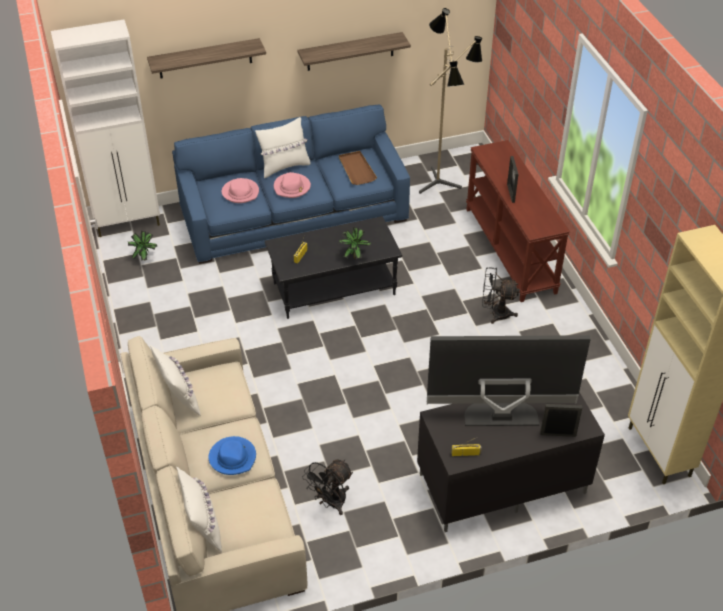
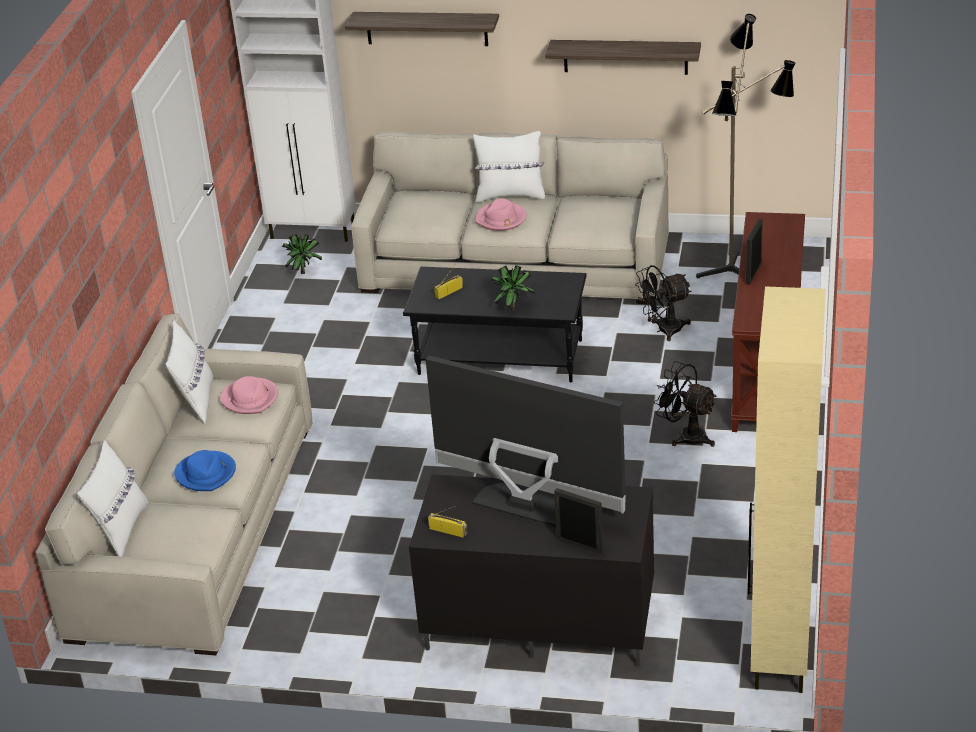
camera: 30 degrees right, 10 degrees down
blue sofa [172,104,410,264] -> beige sofa [351,132,669,304]
pink hat [222,178,259,203] -> pink hat moved to [220,376,278,414]
black fan [302,459,353,515] -> black fan moved to [635,265,691,341]
brown tray [339,151,377,185] -> none

